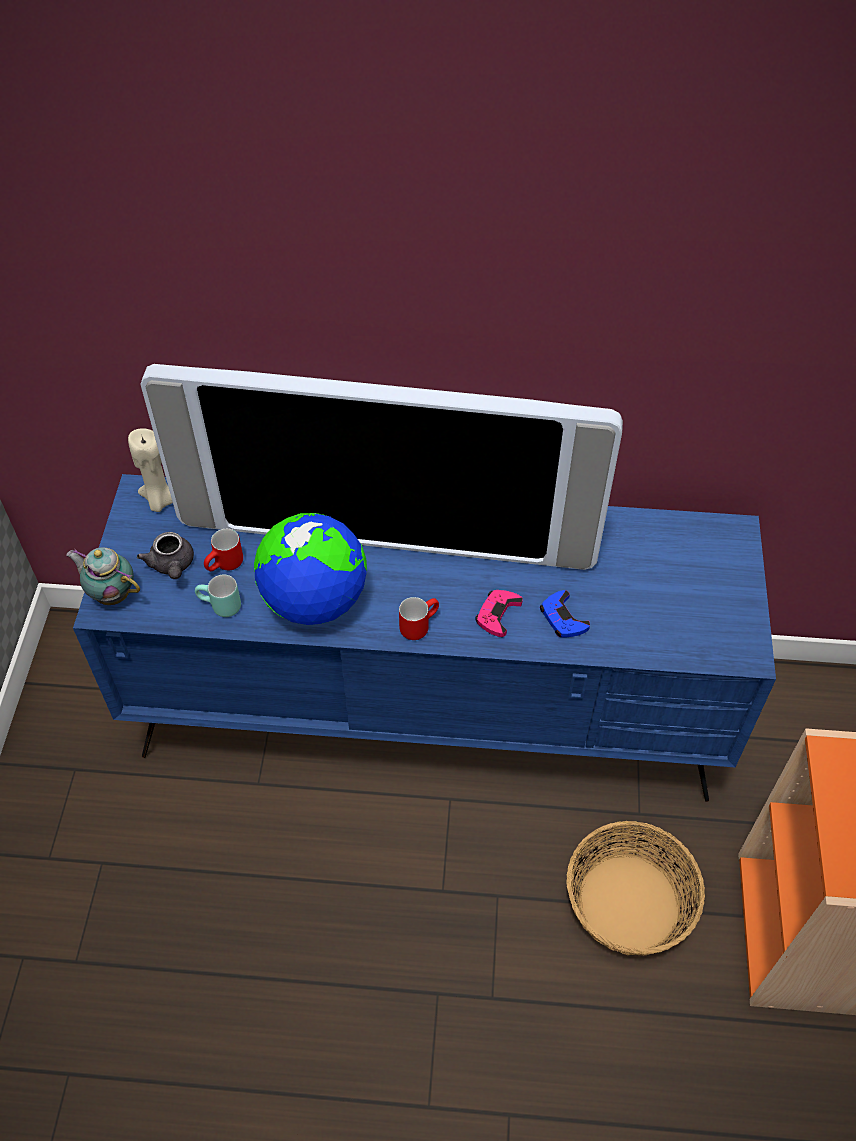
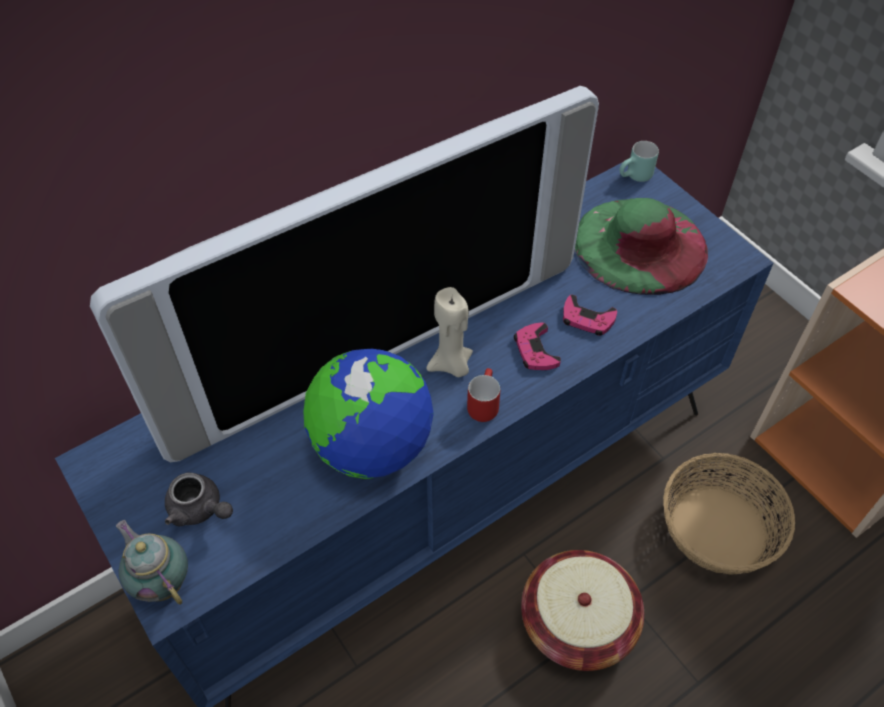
camera: 40 degrees left, 0 degrees up
teapot [66,547,140,605] -> teapot turned 60 degrees clockwise [116,520,188,605]
beige candle [128,428,173,512] -> beige candle moved to [427,287,473,378]
turquoise mug [195,575,241,617] -> turquoise mug moved to [619,141,659,182]
red mug [204,529,243,571] -> none
blue game controller [540,590,590,638] -> pink game controller [563,295,617,336]
none -> basket [521,550,644,671]
none -> green hat [575,198,708,295]

